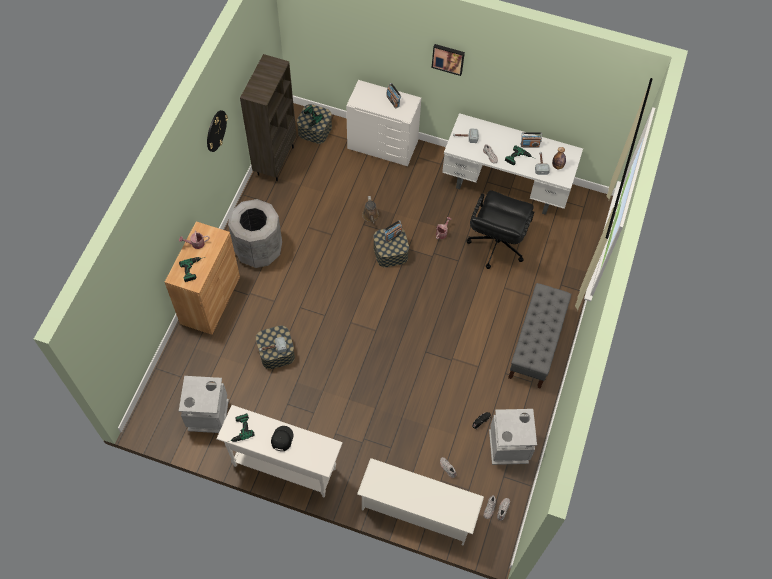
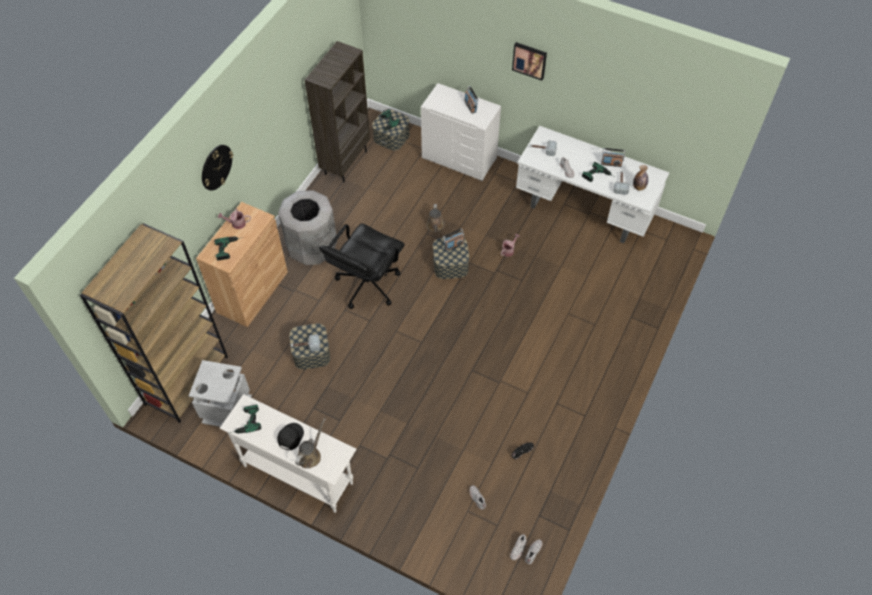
camera: 10 degrees right, 5 degrees down
wall clock [207,110,228,152] -> wall clock moved to [202,145,233,191]
white shoe rack [357,458,484,545] -> none
black office chair [466,190,534,269] -> black office chair moved to [319,223,404,309]
grey trash can [489,409,537,465] -> none
grey bench [508,283,571,389] -> none
none -> brown bookcase [80,223,228,423]
none -> brown watering can [295,418,325,469]

